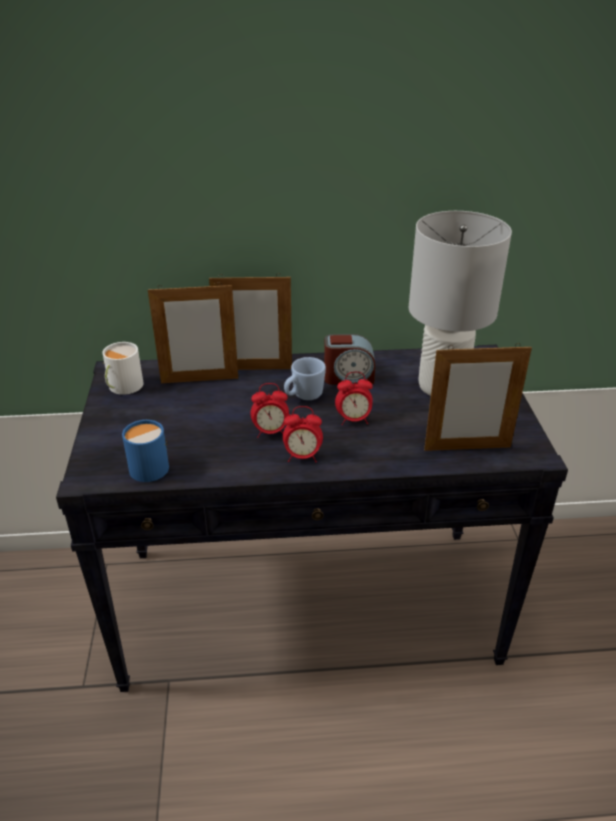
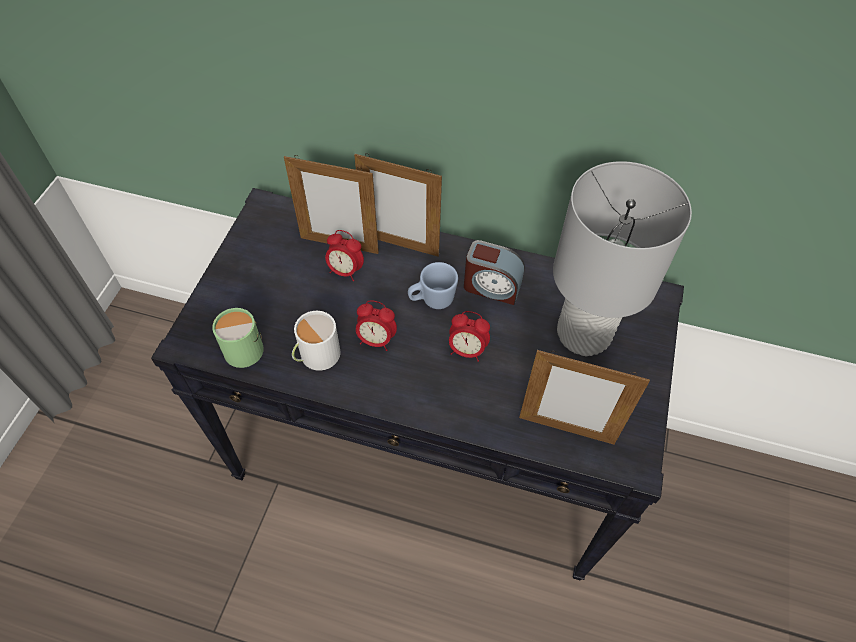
camera: 20 degrees right, 20 degrees up
white mug [102,342,144,395] -> white mug moved to [292,311,340,371]
blue mug [122,420,169,482] -> green mug [212,308,264,368]
alarm clock [283,406,323,462] -> alarm clock moved to [325,230,364,281]

